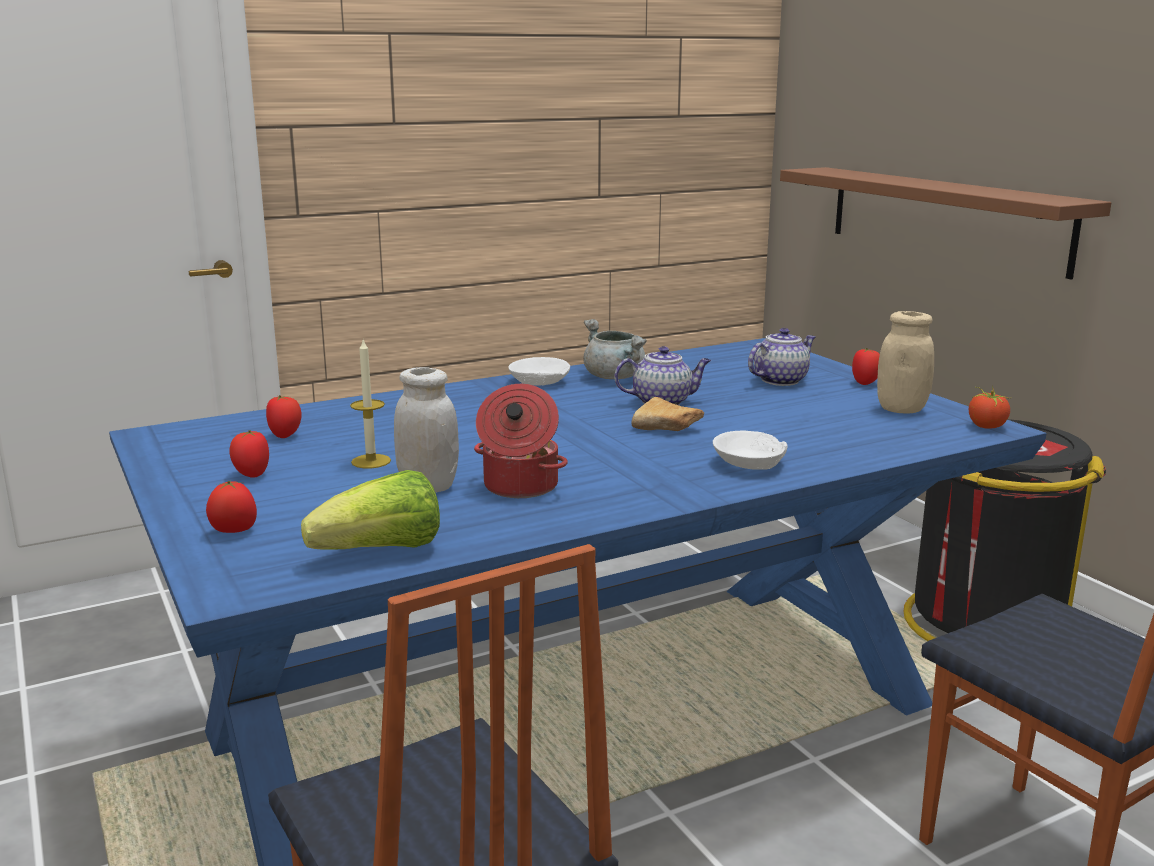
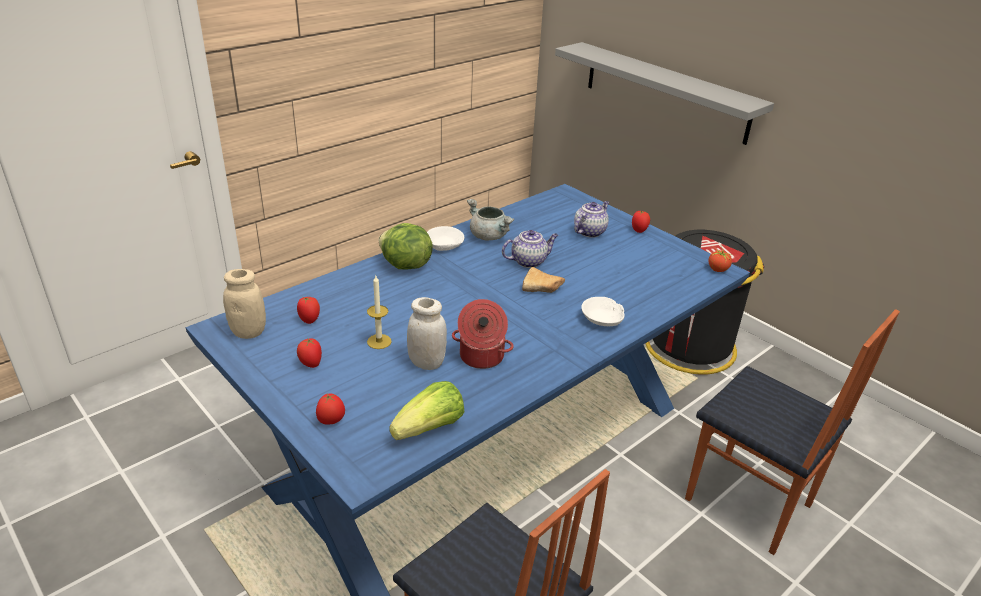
camera: 15 degrees left, 15 degrees up
brown shelf [780,167,1111,279] -> grey shelf [555,42,774,145]
beige jar [877,311,934,414] -> beige jar moved to [223,269,266,339]
none -> lettuce [378,223,433,269]

